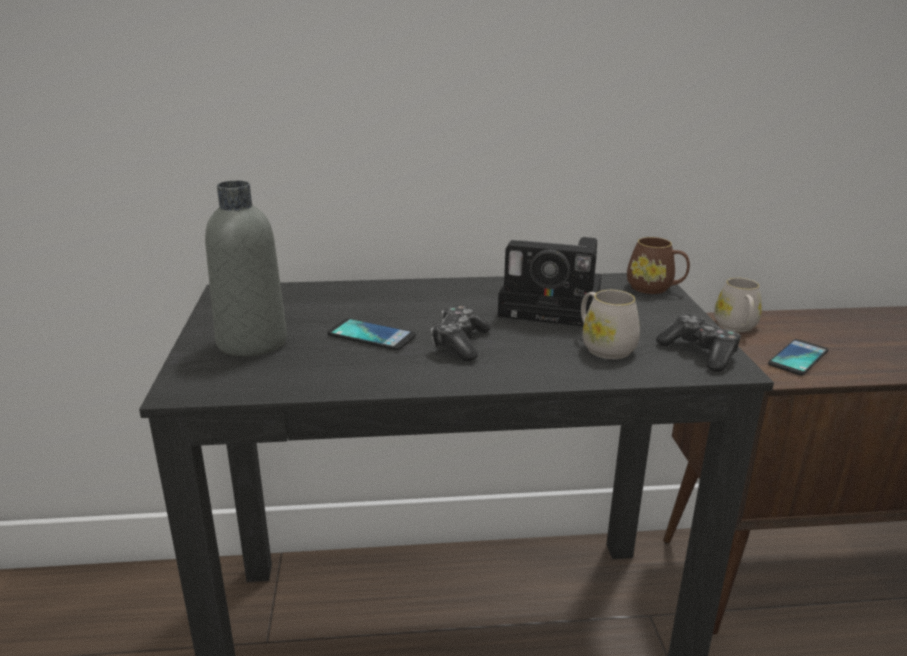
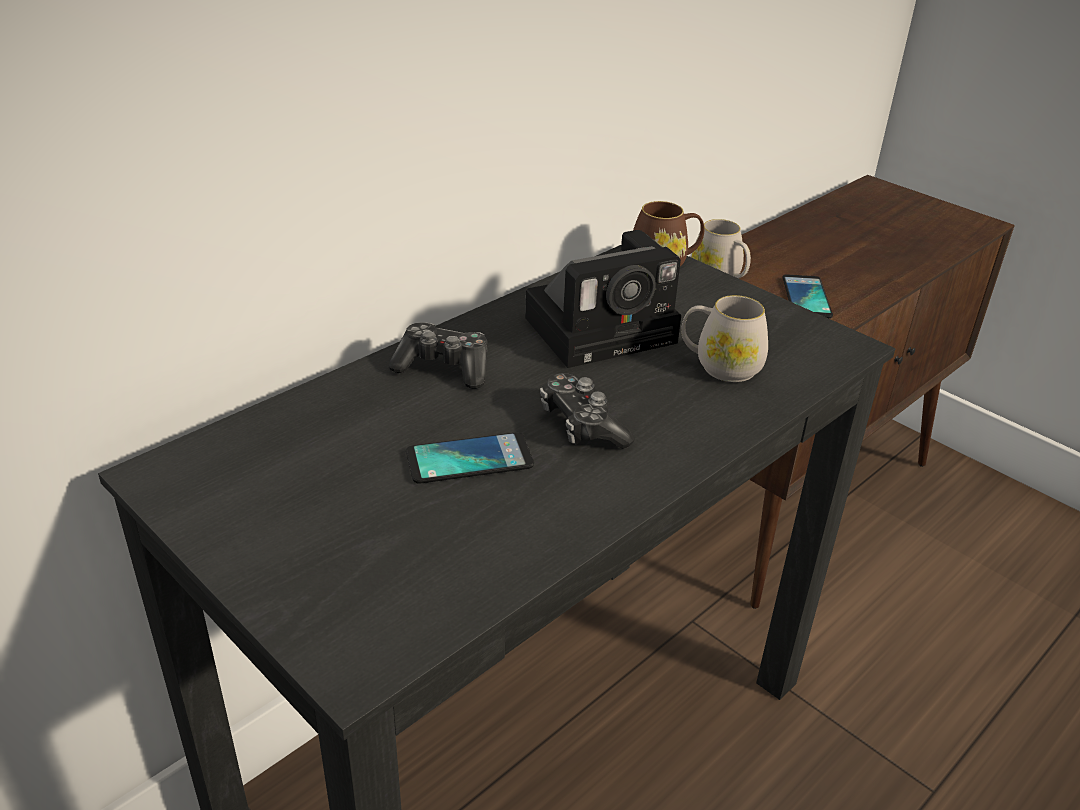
camera: 40 degrees left, 10 degrees up
grey bottle [205,181,287,357] -> none
game controller [656,314,741,372] -> game controller moved to [389,322,488,389]

